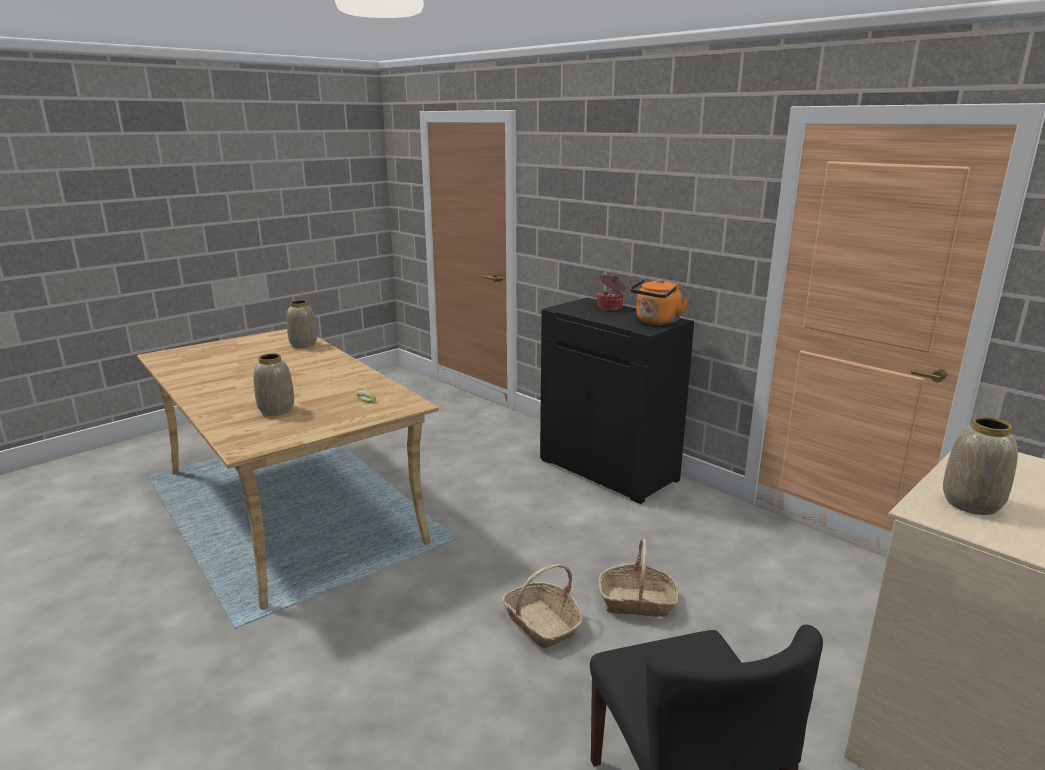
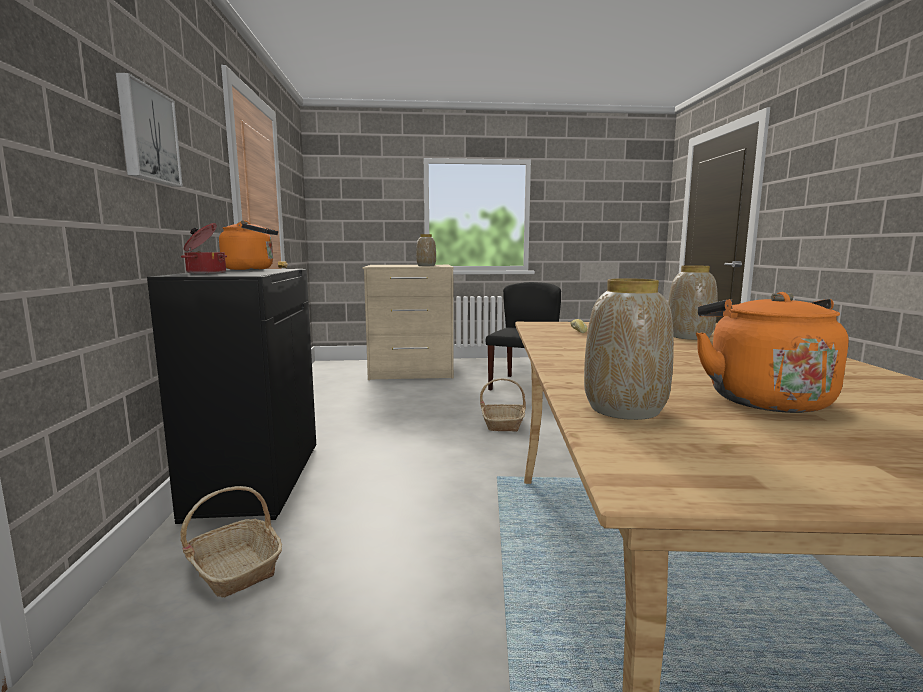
camera: 140 degrees left, 10 degrees down
basket [599,539,678,617] -> basket moved to [180,486,282,598]
none -> picture [116,73,183,187]
none -> orange kettle [696,292,849,413]

